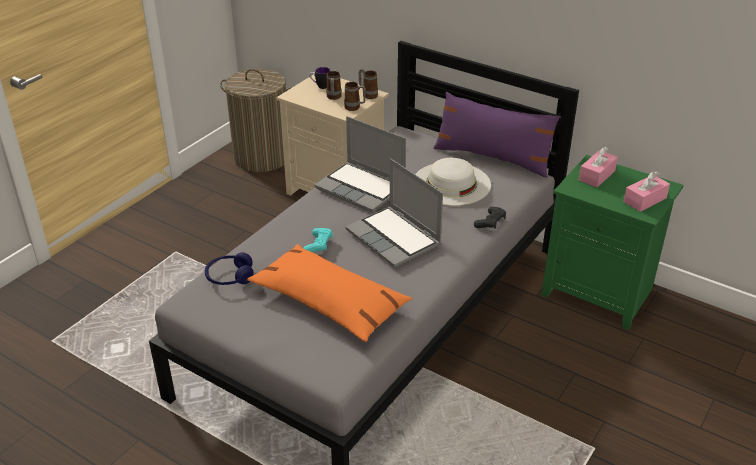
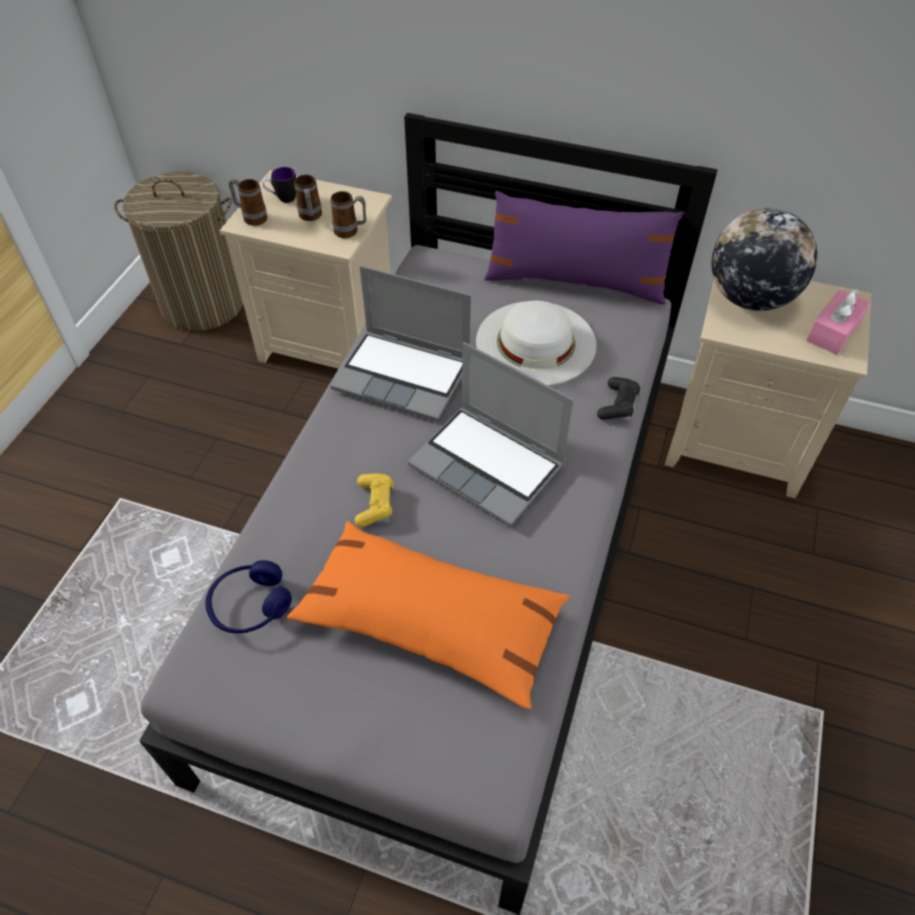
camera: 15 degrees left, 15 degrees up
turquoise game controller [303,228,333,252] -> yellow game controller [355,474,393,527]
mug [358,69,378,99] -> mug moved to [229,179,267,226]
green nightstand [542,155,683,330] -> beige nightstand [665,280,871,498]
pink tissue box [579,147,618,187] -> globe [712,208,817,311]

